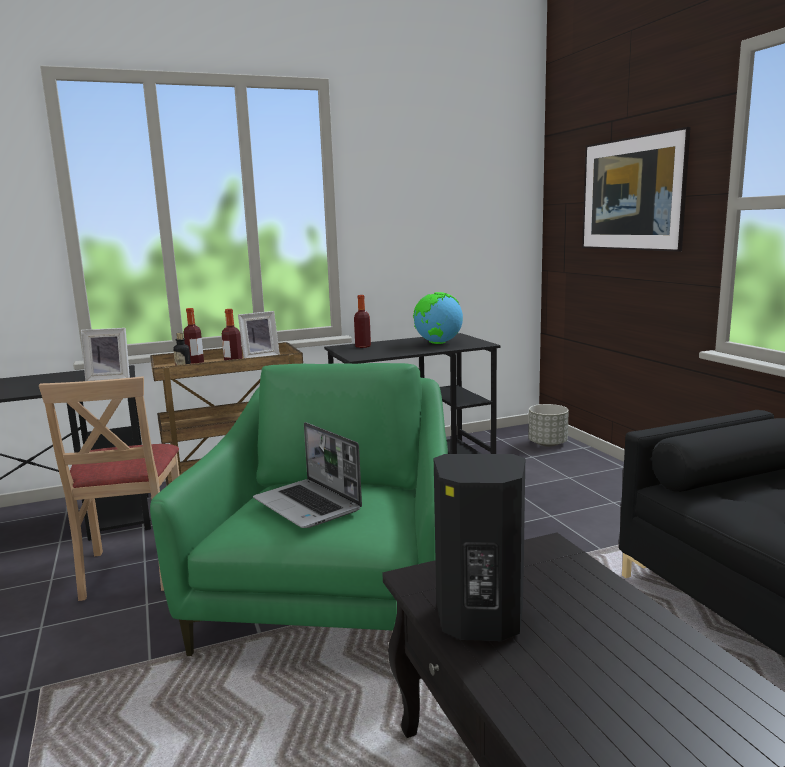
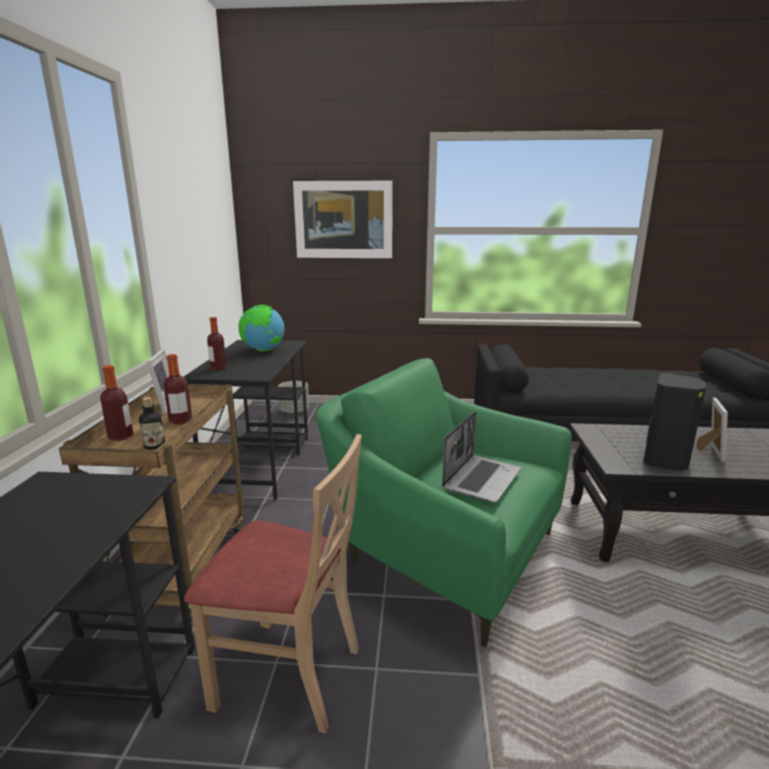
camera: 65 degrees left, 5 degrees up
picture frame [81,328,130,381] -> picture frame moved to [696,398,728,462]
laptop [253,422,362,528] -> laptop turned 45 degrees counterclockwise [442,412,521,503]

